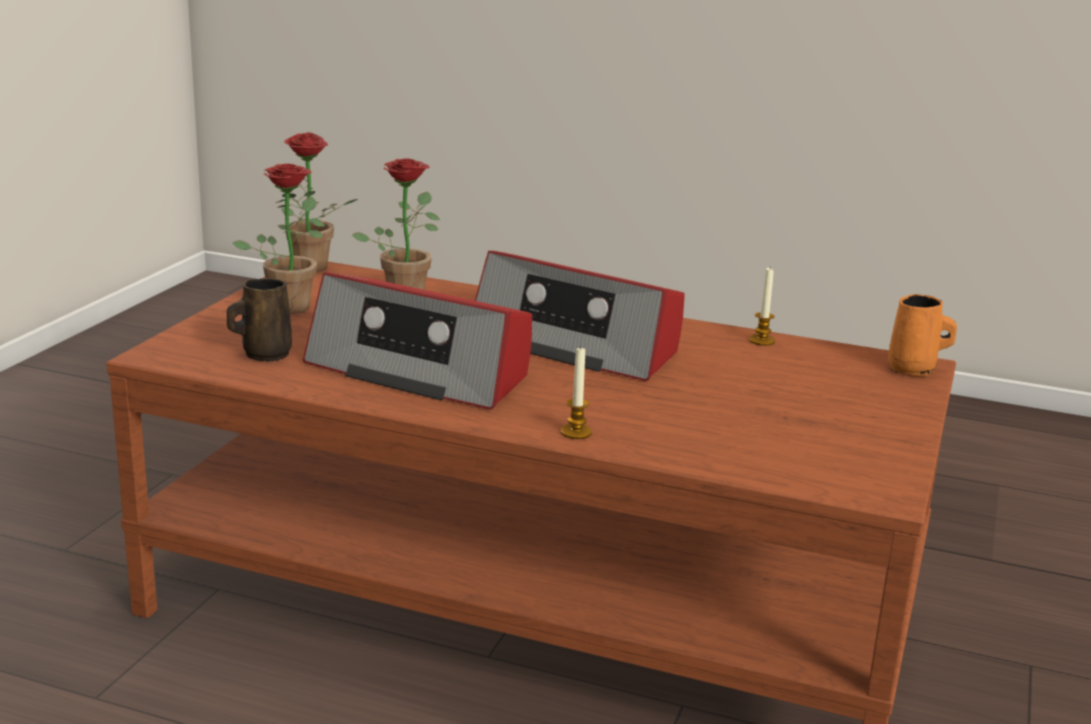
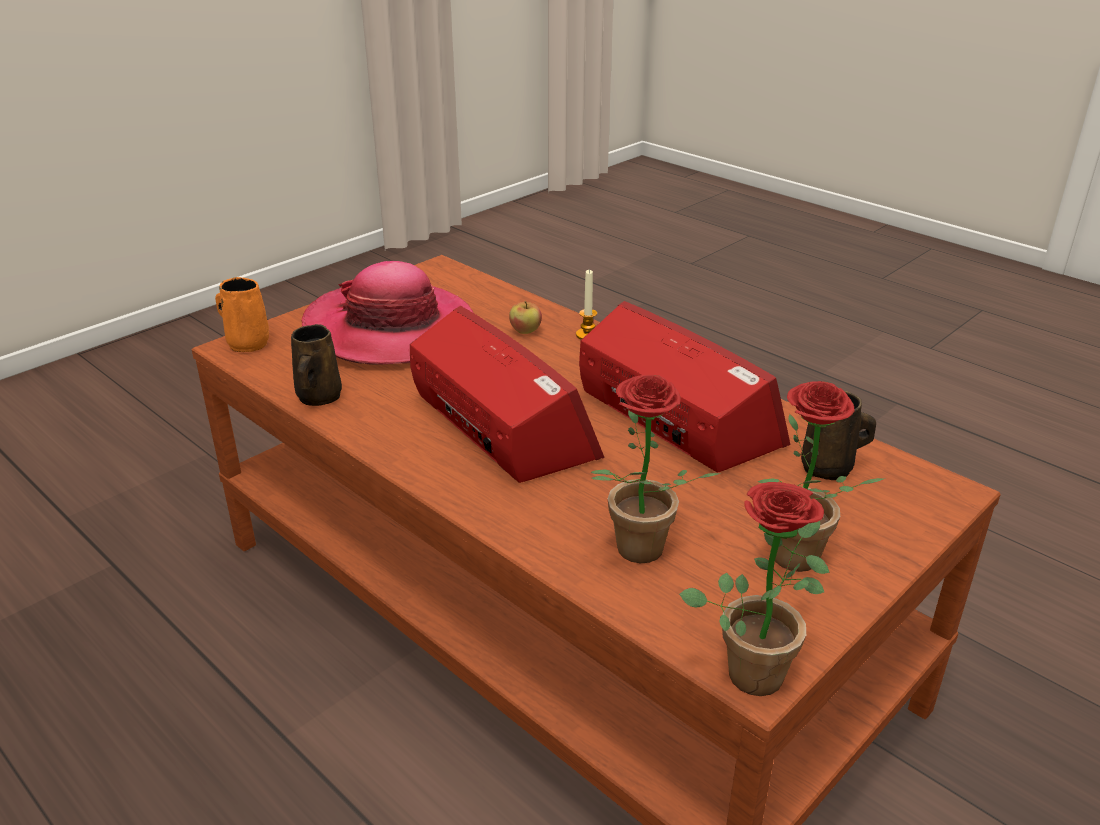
camera: 155 degrees left, 10 degrees up
candle [749,268,775,346] -> brown mug [291,324,342,406]
none -> hat [302,261,474,365]
none -> apple [509,301,542,334]

